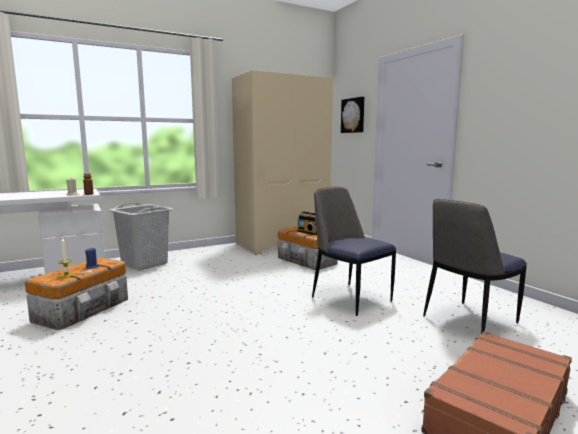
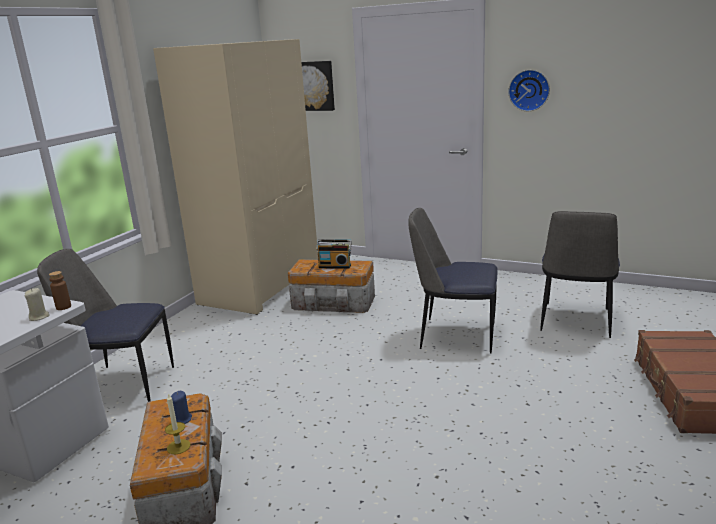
camera: 35 degrees left, 10 degrees up
grey laundry basket [109,202,172,271] -> chair [37,249,174,402]
none -> wall clock [508,70,550,111]

